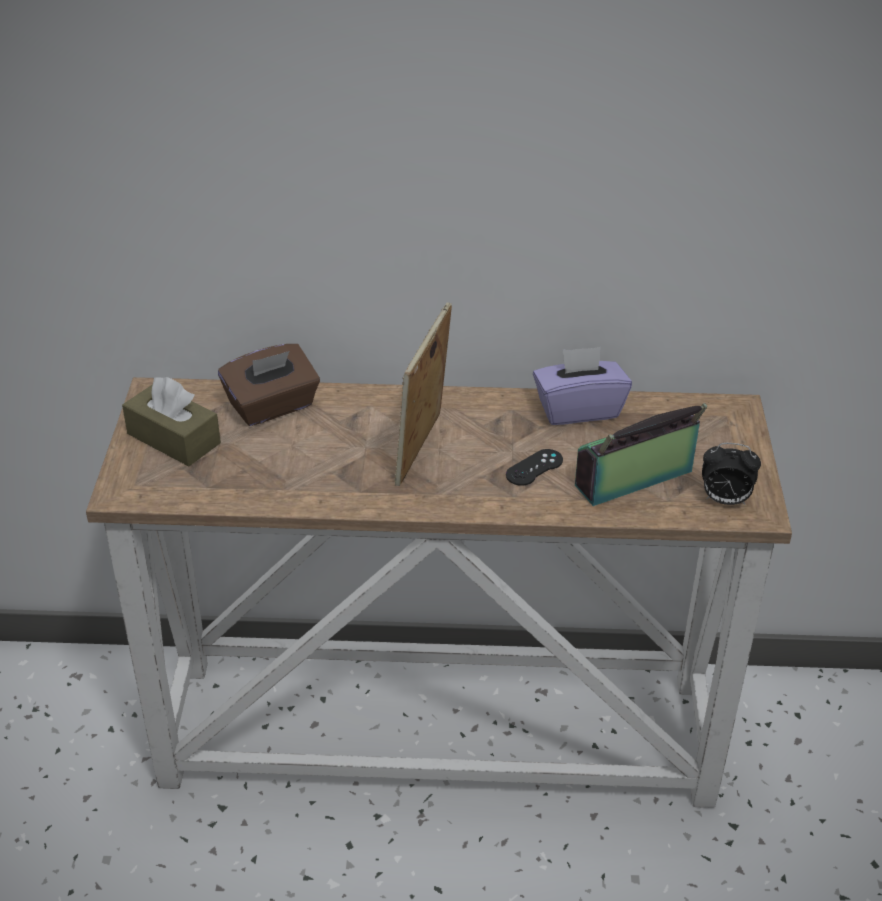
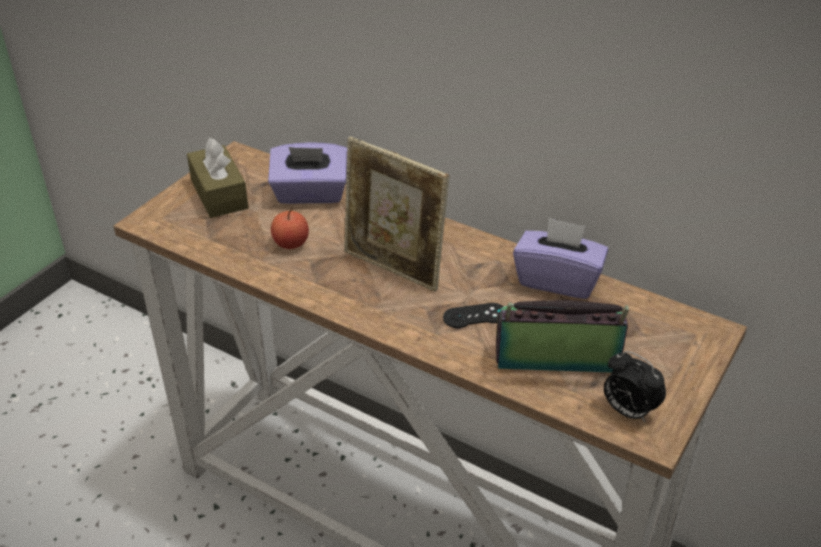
camera: 30 degrees right, 0 degrees up
brown tissue box [218,344,320,426] -> purple tissue box [268,142,347,204]
picture frame [394,302,452,486] -> picture frame turned 105 degrees counterclockwise [344,136,449,292]
none -> apple [271,208,309,249]

